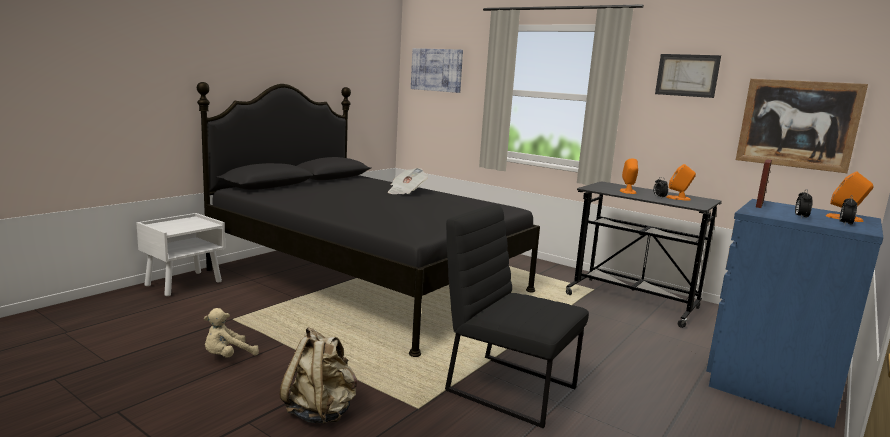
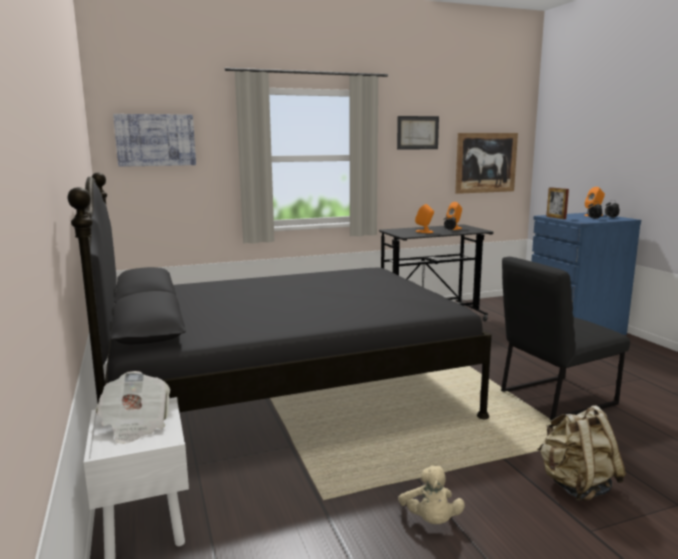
camera: 55 degrees left, 0 degrees up
newspaper [388,168,428,194] -> newspaper moved to [96,371,170,444]

